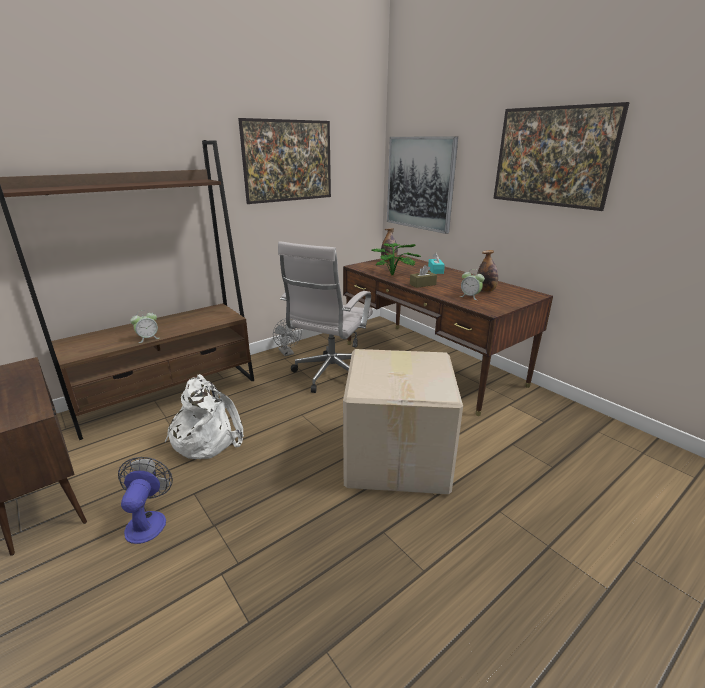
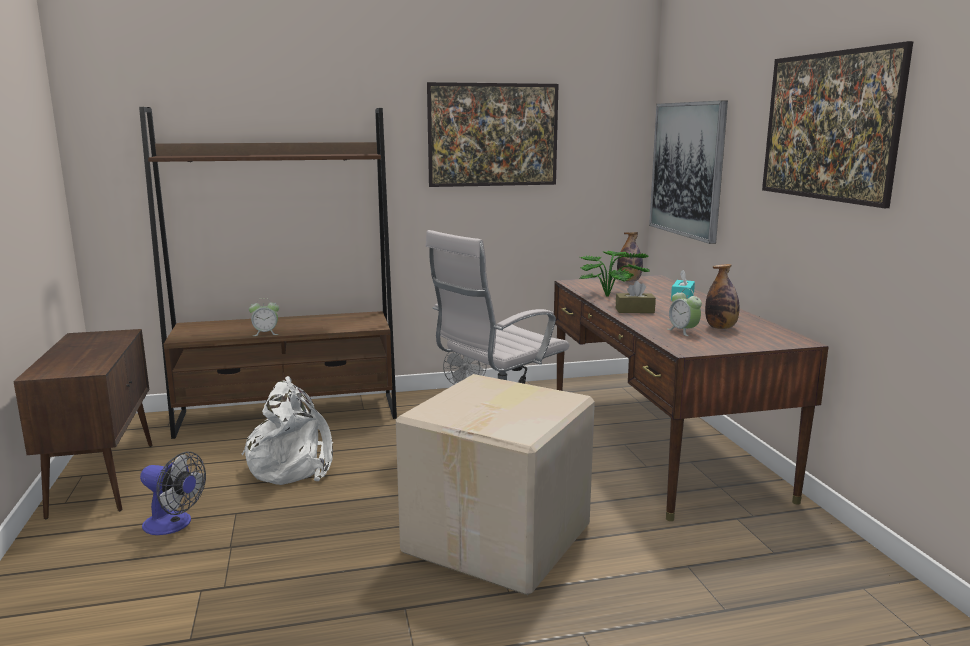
camera: 25 degrees right, 10 degrees down
fan [118,457,173,544] -> fan turned 90 degrees clockwise [140,452,206,535]

